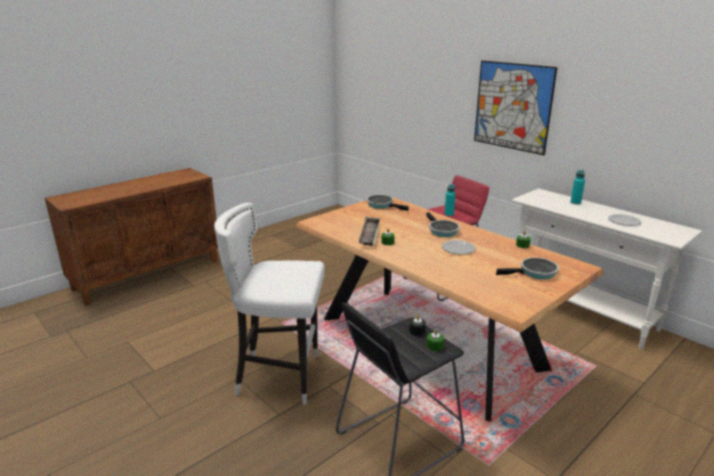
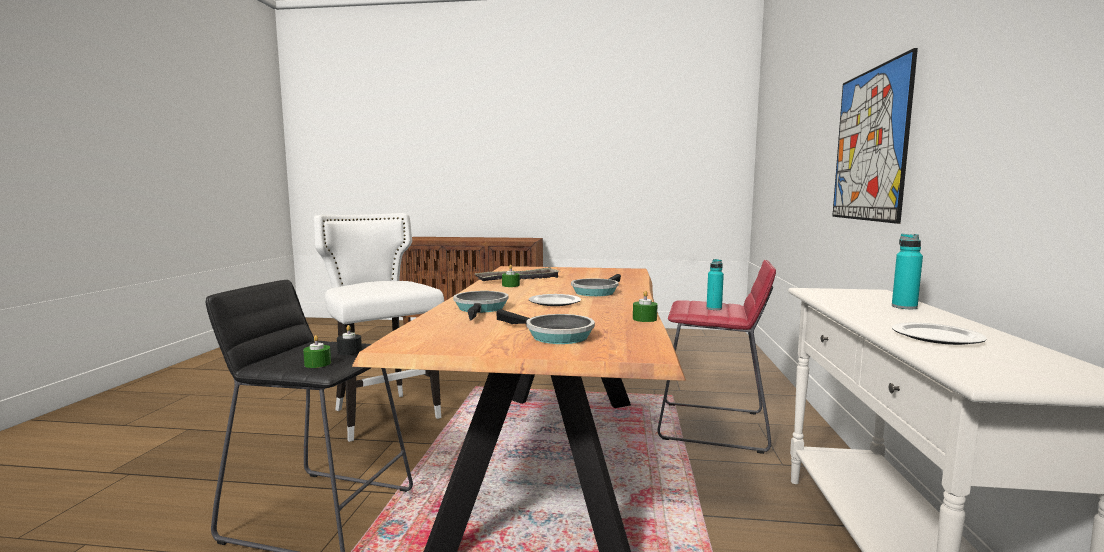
camera: 50 degrees right, 15 degrees down
frying pan [366,195,409,211] -> frying pan moved to [453,291,508,321]

